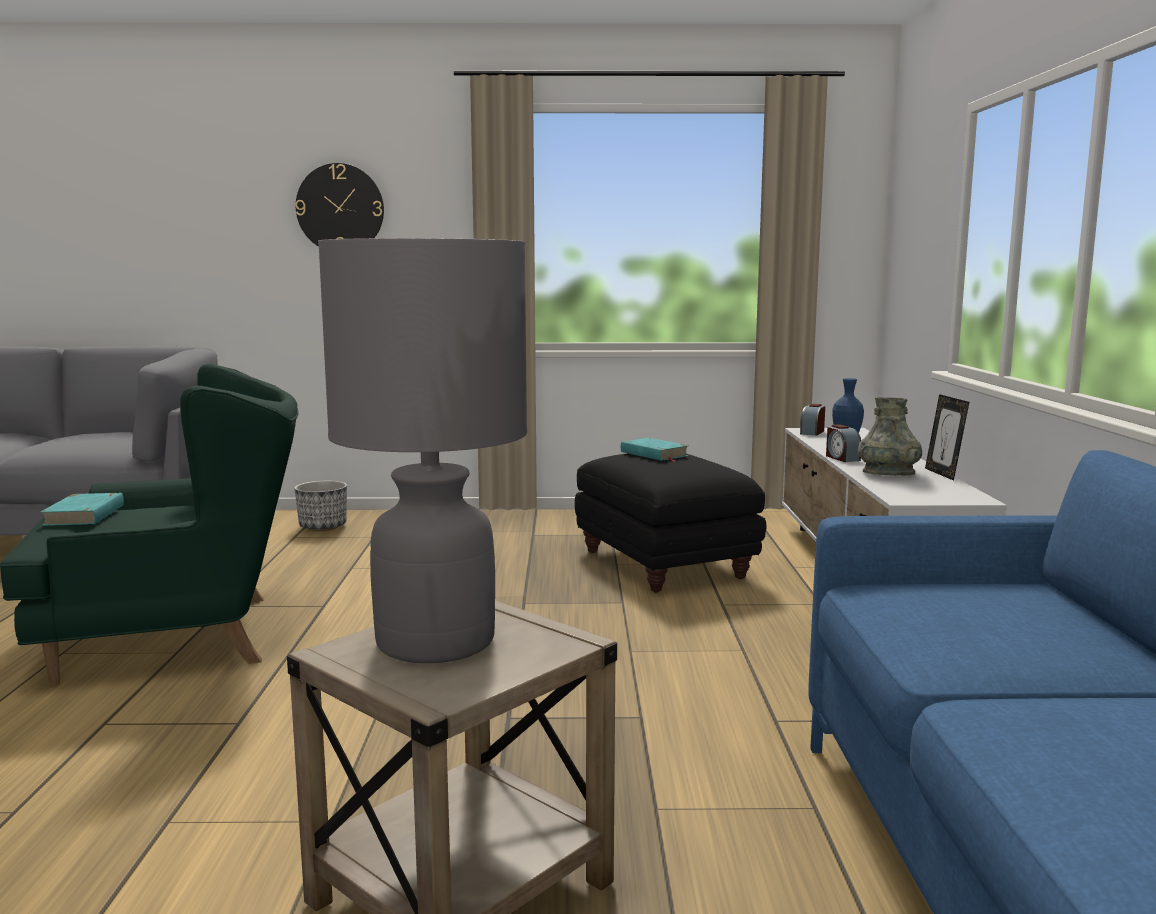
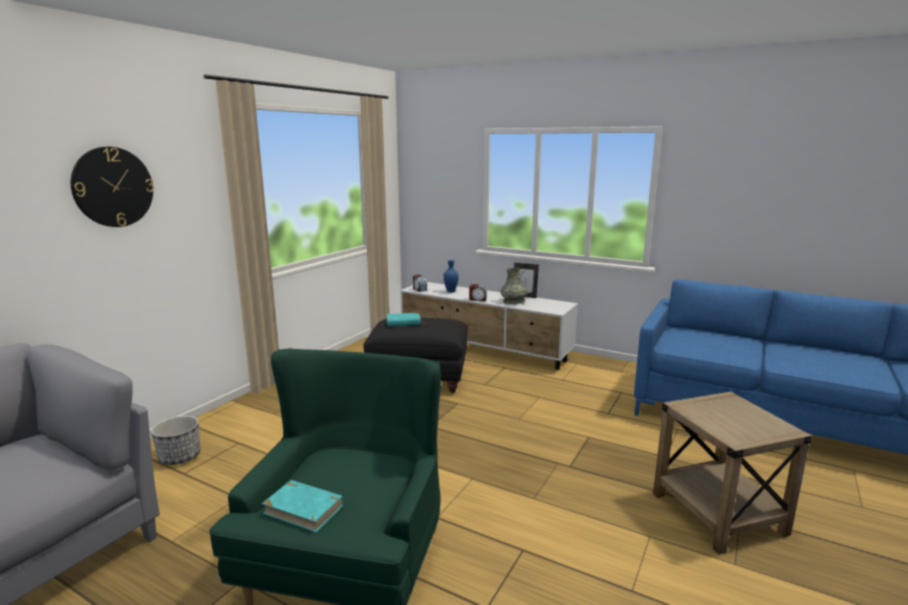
camera: 60 degrees left, 5 degrees up
grey table lamp [318,238,527,663] -> none

